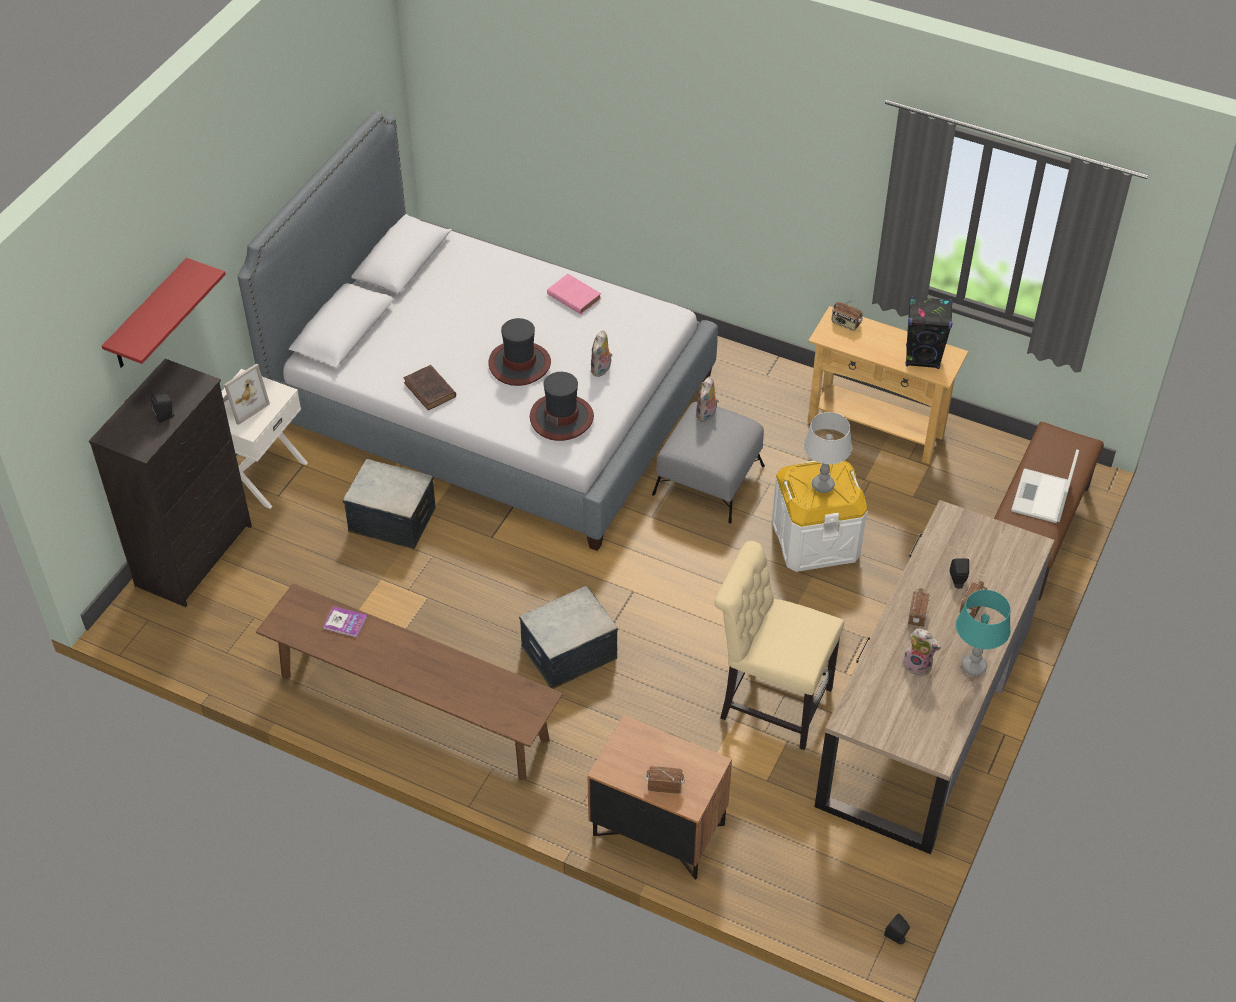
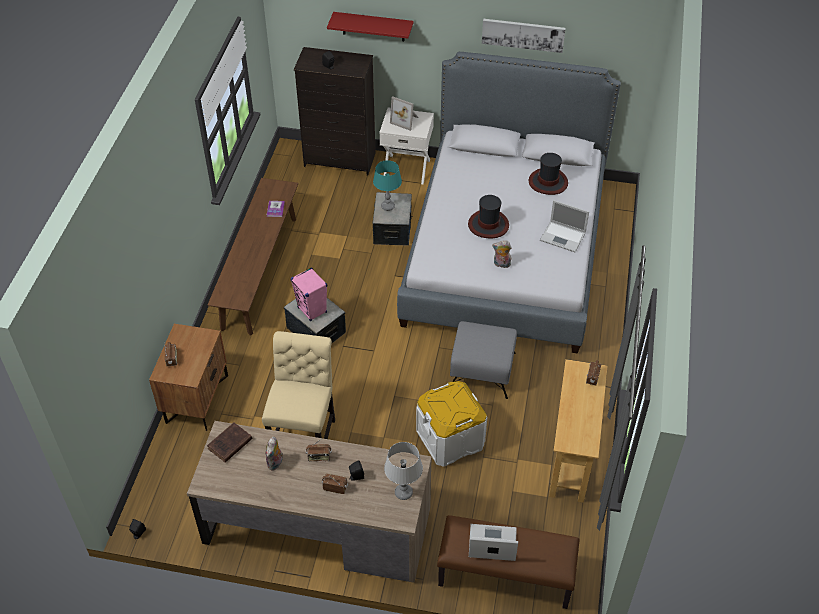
camera: 75 degrees right, 0 degrees up
brown book [404,365,456,410] -> brown book moved to [207,423,252,463]
hat [530,372,594,441] -> hat moved to [528,153,568,195]
pink book [547,274,601,314] -> laptop [540,200,589,252]
plush toy [696,376,719,422] -> none
grey table lamp [804,412,852,493] -> grey table lamp moved to [384,442,423,500]
black speaker [906,296,953,369] -> none
turquoise table lamp [956,590,1011,676] -> turquoise table lamp moved to [373,160,402,211]
none -> pink speaker [291,267,327,321]
none -> picture [482,19,566,53]

